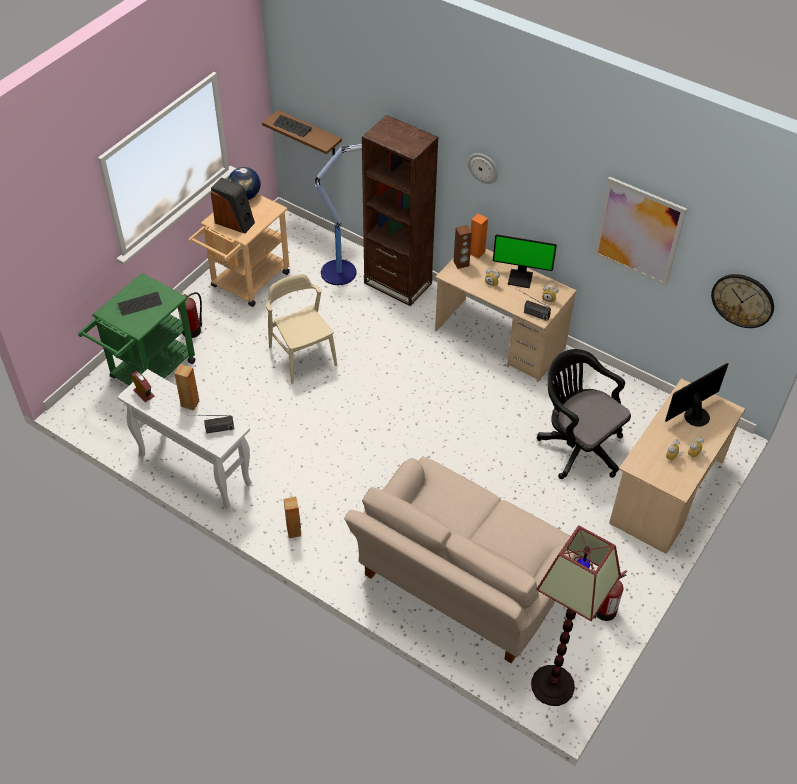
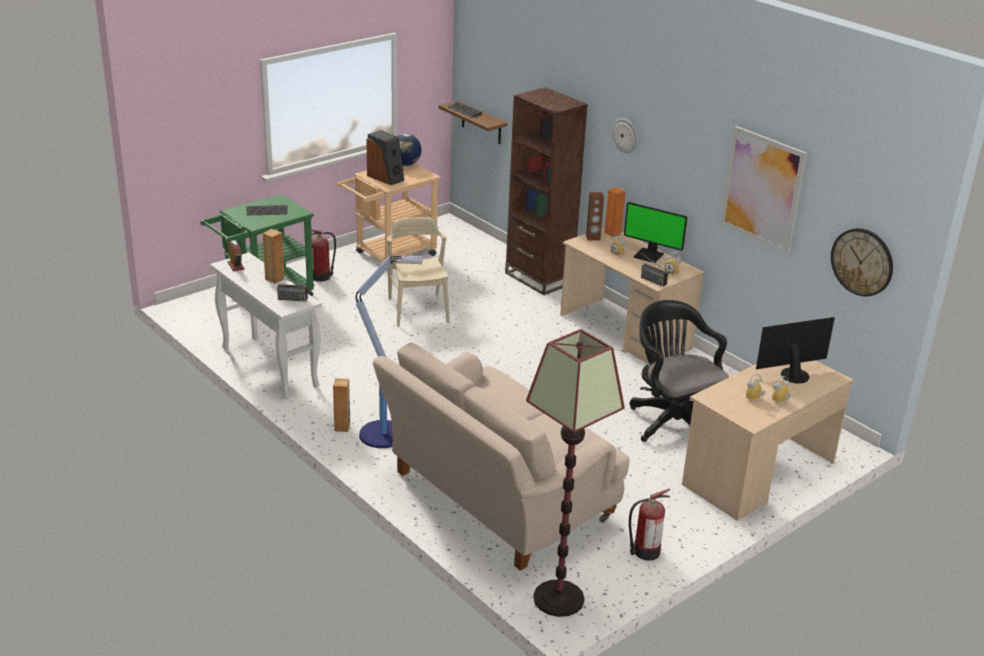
camera: 15 degrees right, 20 degrees down
floor lamp [315,144,362,285] -> floor lamp moved to [355,254,422,448]

